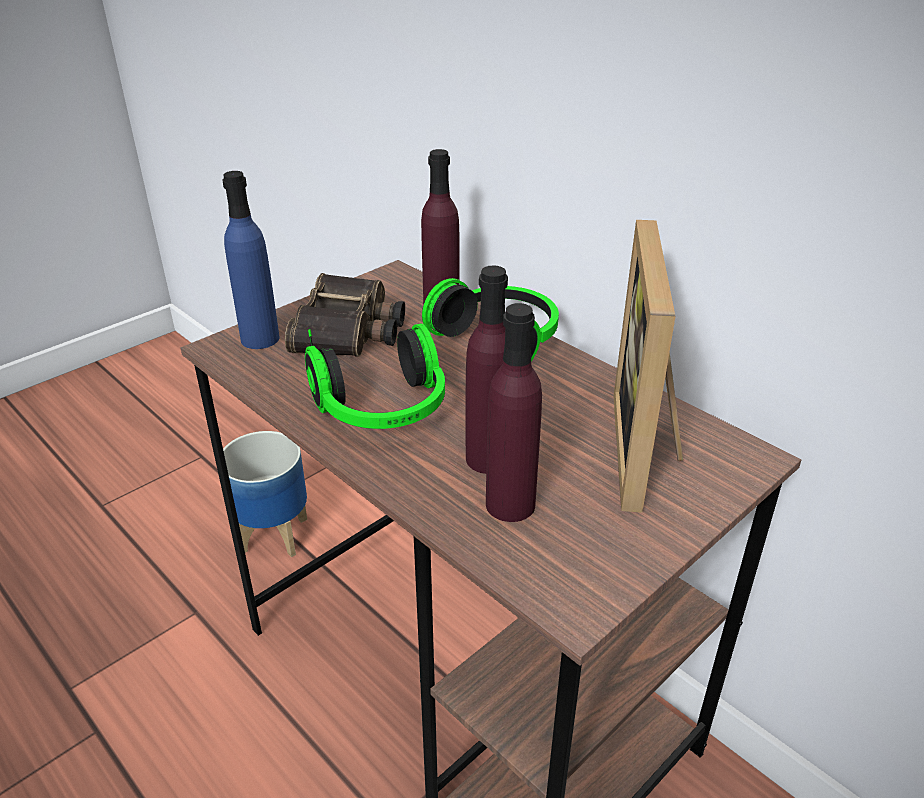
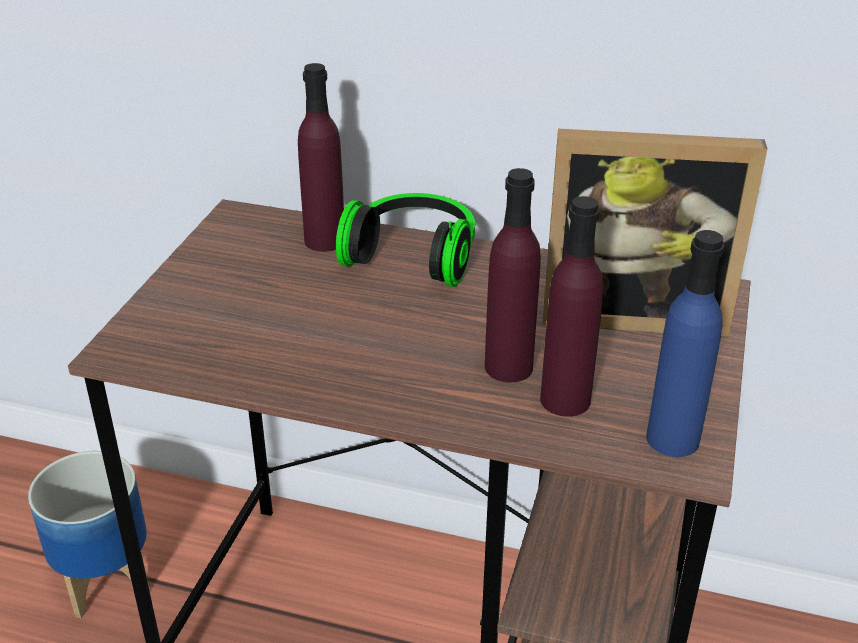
camera: 30 degrees left, 0 degrees up
blue bottle [223,171,279,349] -> blue bottle moved to [646,230,725,457]
binoculars [285,273,405,357] -> none
headphones [305,324,445,429] -> none
picture frame [614,220,683,513] -> picture frame turned 60 degrees counterclockwise [543,129,767,338]

